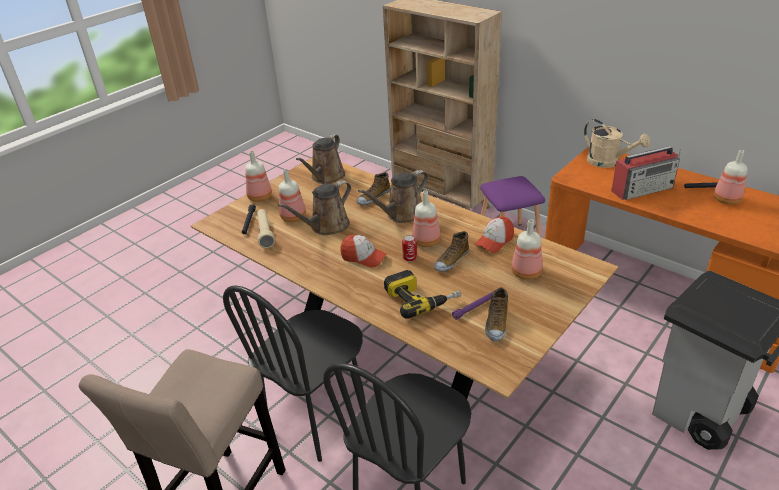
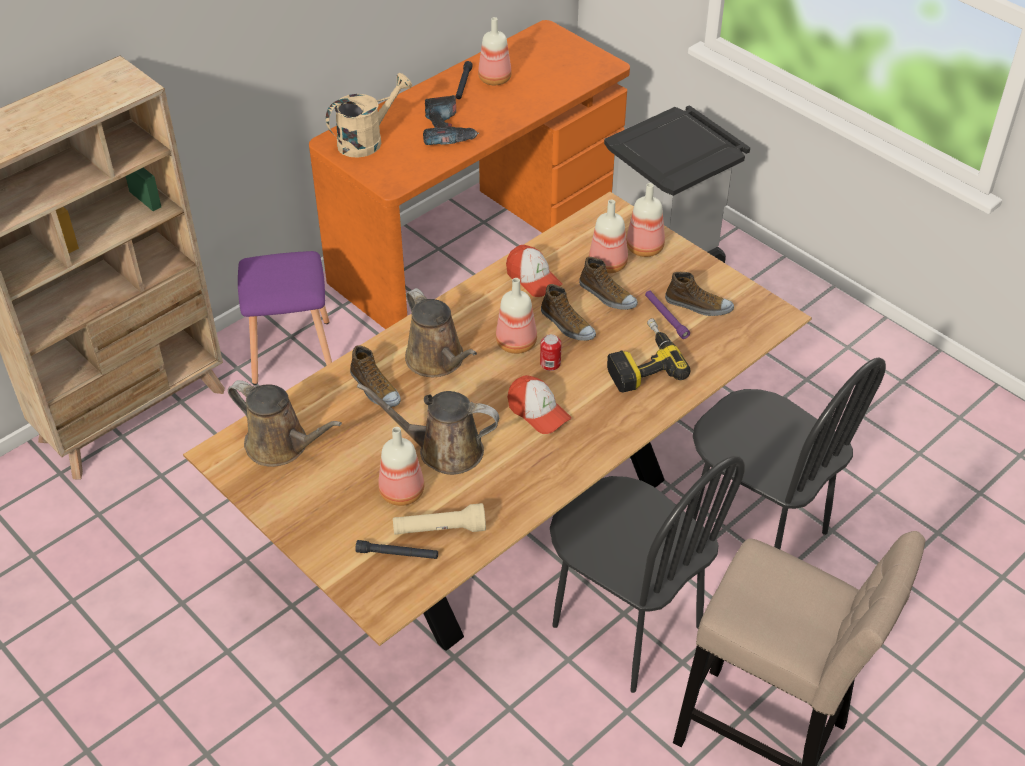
camera: 85 degrees left, 10 degrees up
bottle [245,151,272,202] -> bottle moved to [626,183,665,257]
brown watering can [278,180,351,235] -> brown watering can turned 135 degrees clockwise [357,383,499,475]
cap [340,235,387,268] -> cap turned 105 degrees clockwise [507,375,571,434]
radio [611,146,681,200] -> power drill [423,95,479,145]
none -> shoe [579,257,638,310]

